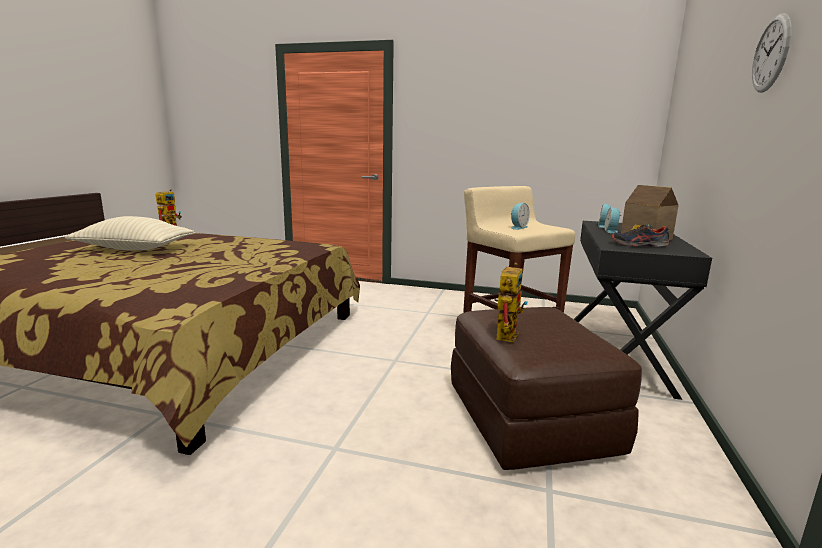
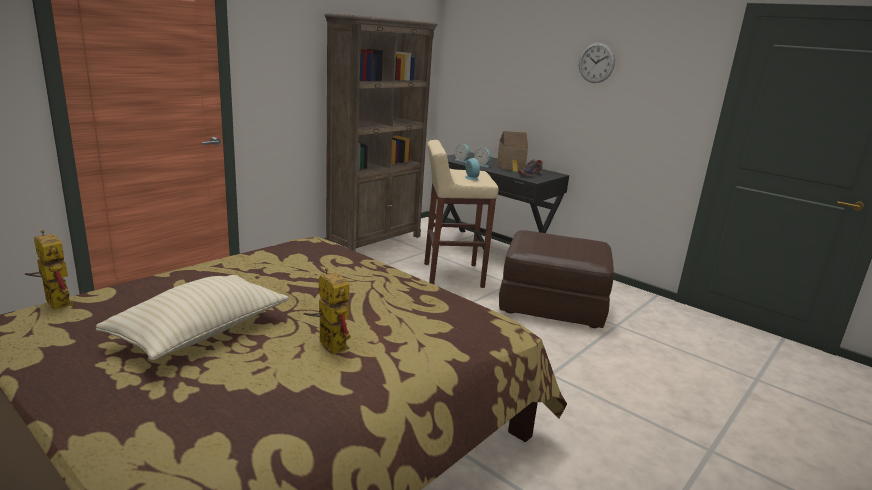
camera: 65 degrees left, 5 degrees up
toy robot [494,263,527,343] -> toy robot moved to [303,268,351,355]
none -> brown bookcase [324,13,438,252]

